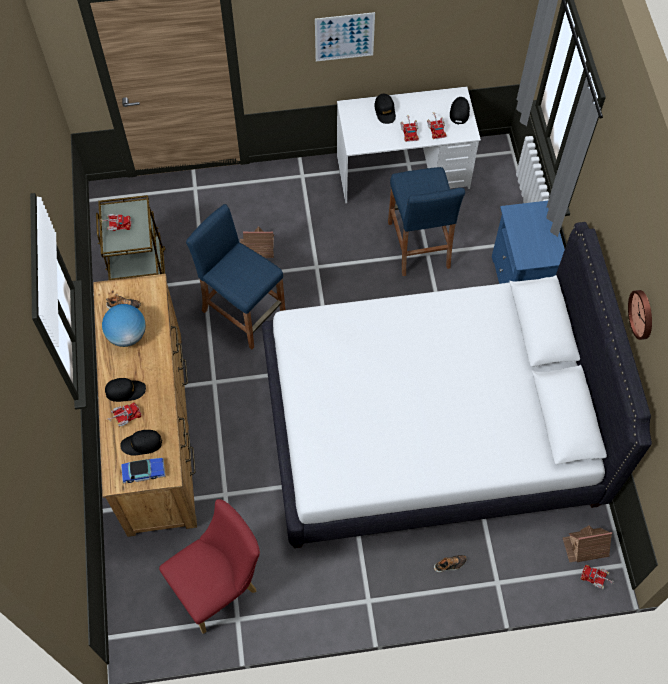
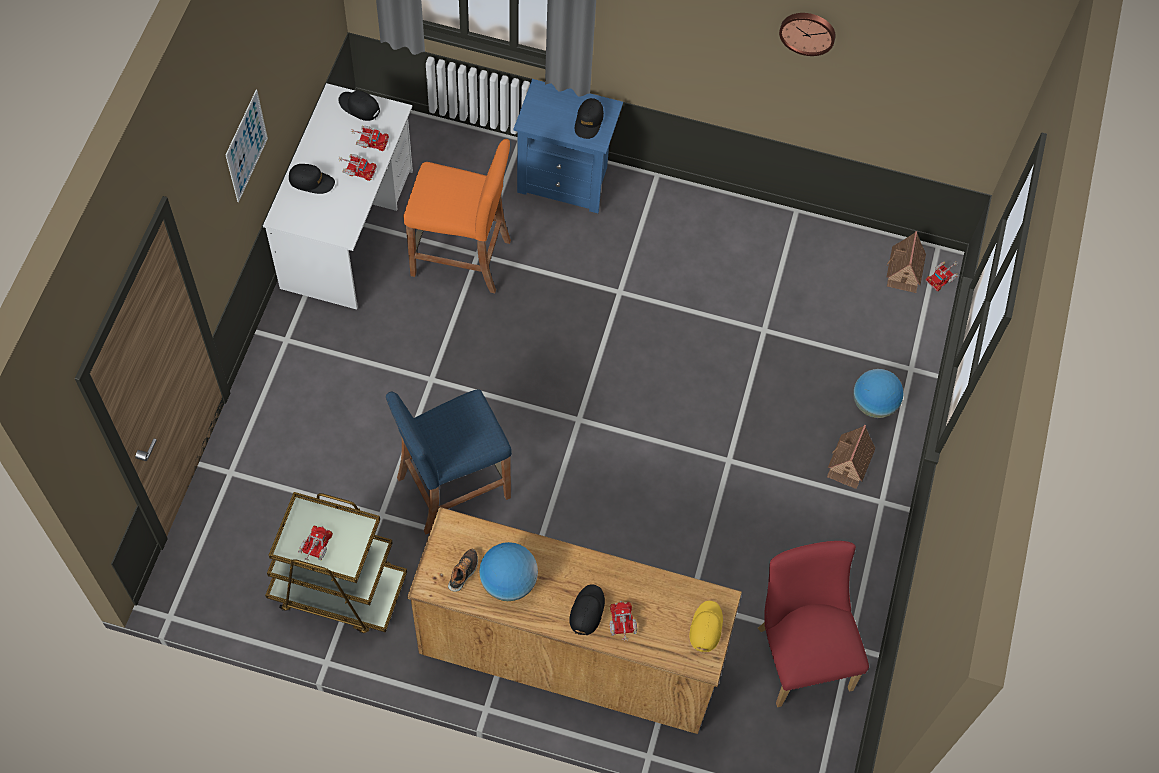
camera: 70 degrees left, 0 degrees up
black cap [120,430,162,455] -> black cap moved to [575,98,604,139]
toy car [121,458,166,484] -> yellow cap [689,601,723,652]
toy house [240,226,274,258] -> toy house moved to [827,425,876,489]
white bed [262,222,652,548] -> none
blue stool [388,167,465,276] -> orange stool [403,139,511,293]
shoe [434,555,467,573] -> globe [853,369,903,418]

